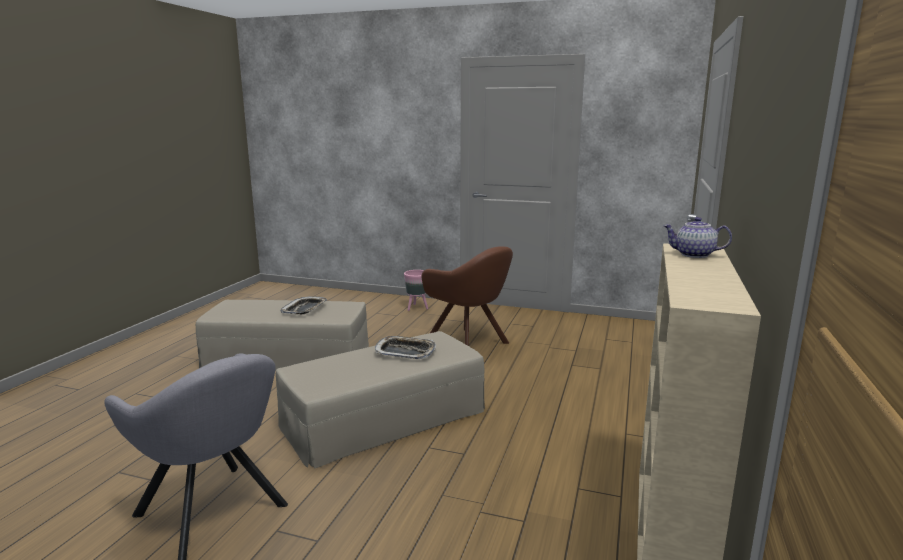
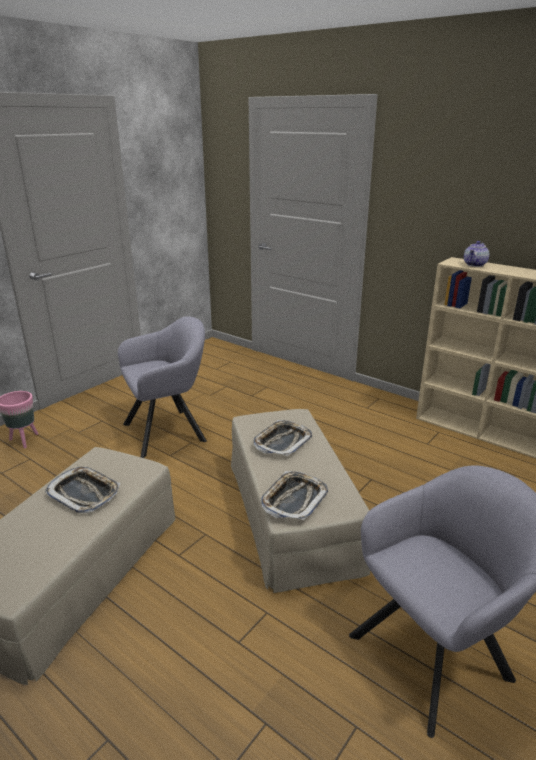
camera: 70 degrees left, 10 degrees up
brown armchair [422,247,513,346] -> grey armchair [118,316,207,458]
none -> tray [261,471,328,520]

